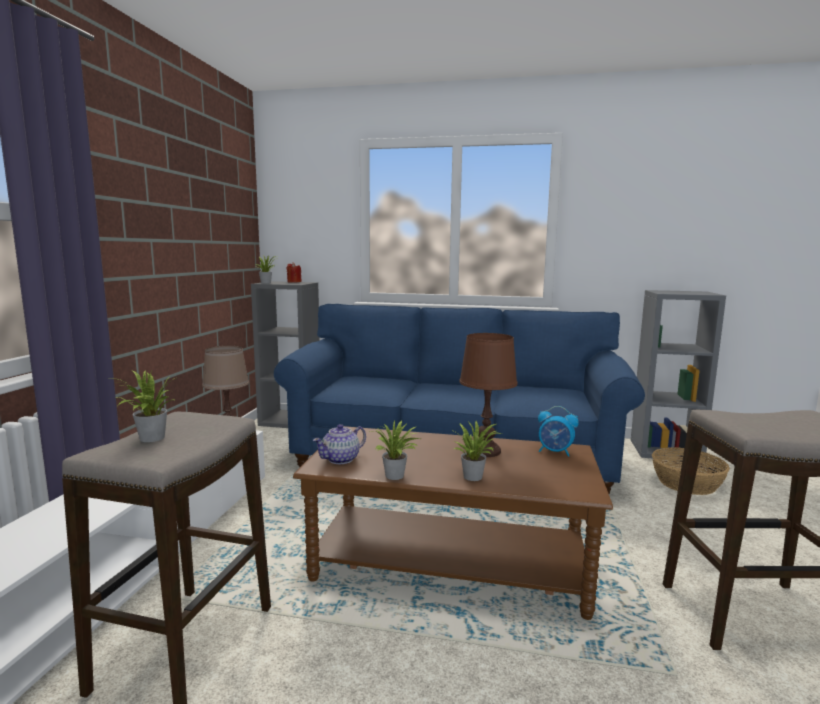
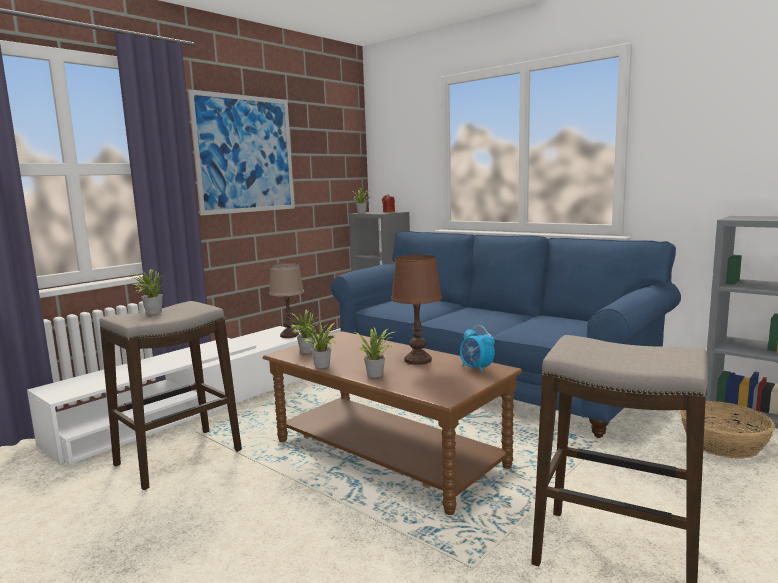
camera: 30 degrees right, 0 degrees up
teapot [313,424,366,464] -> potted plant [290,309,320,353]
none -> picture [188,89,295,215]

